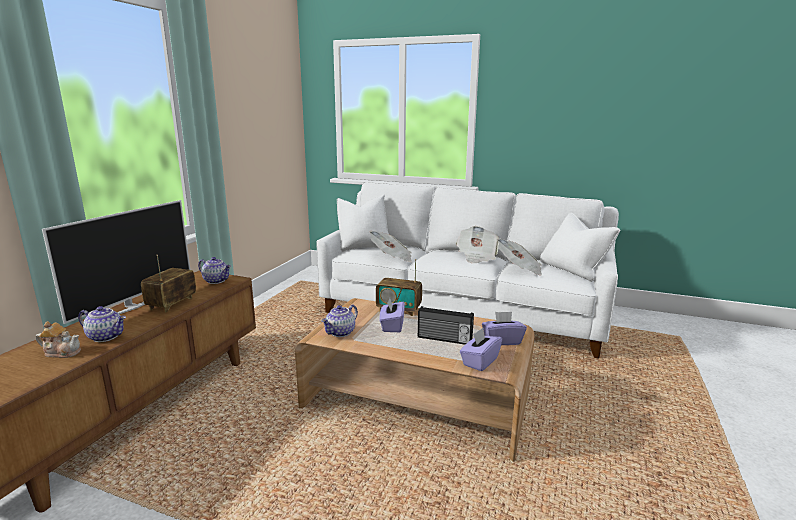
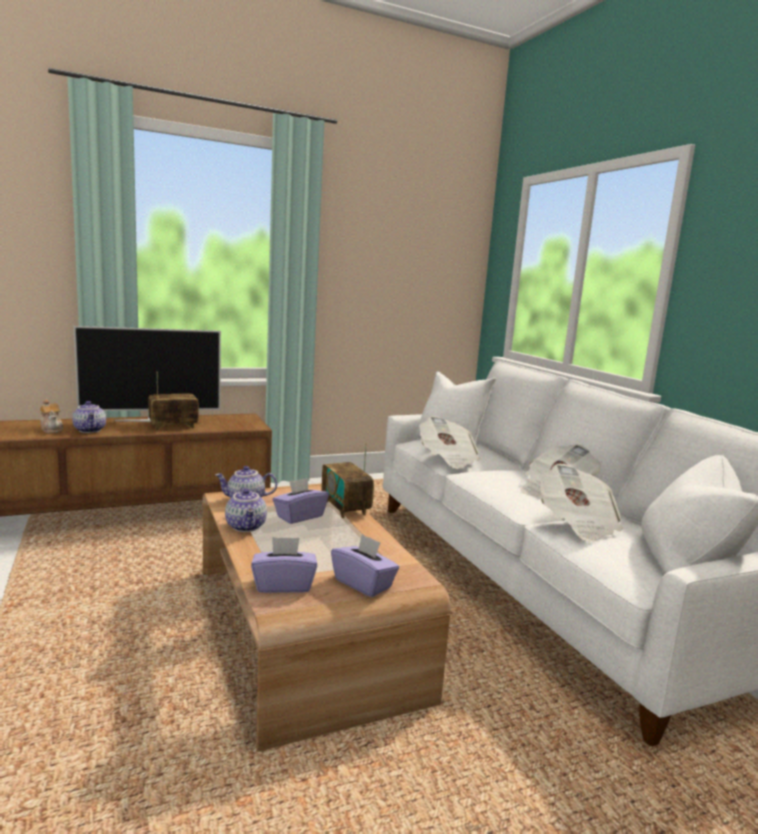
camera: 45 degrees right, 5 degrees down
teapot [198,257,231,284] -> teapot moved to [225,487,267,532]
radio [418,306,474,344] -> none

